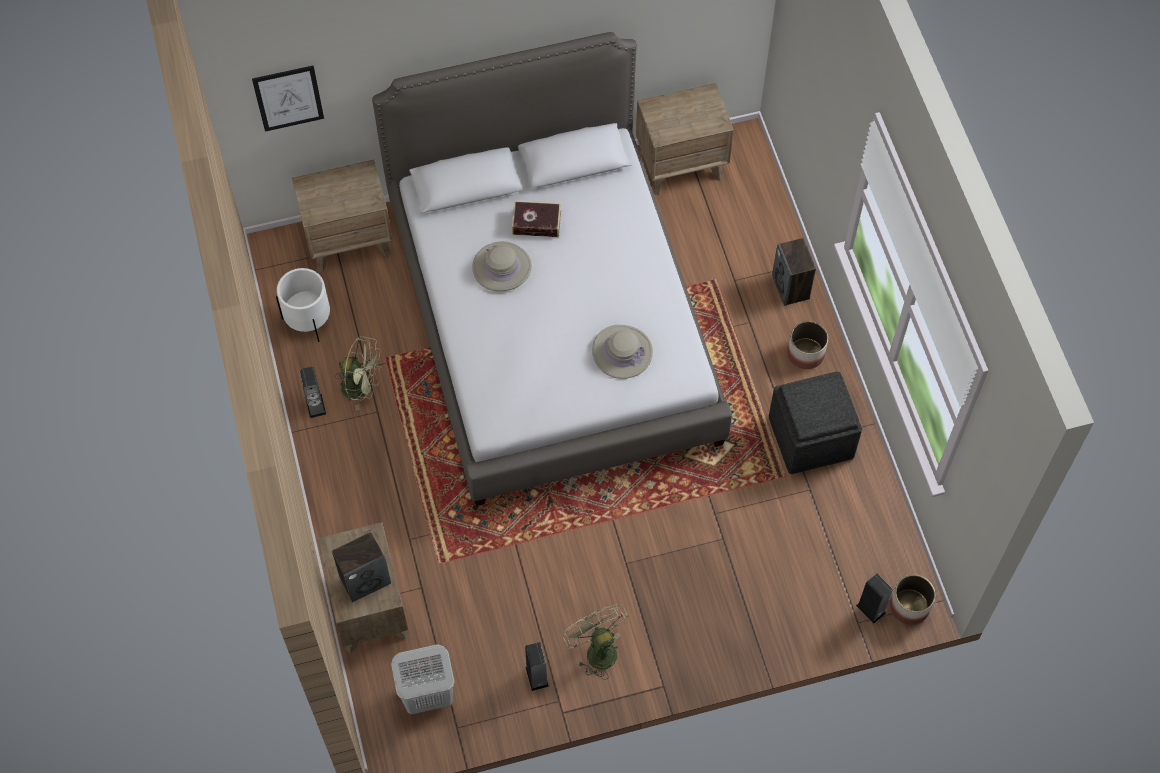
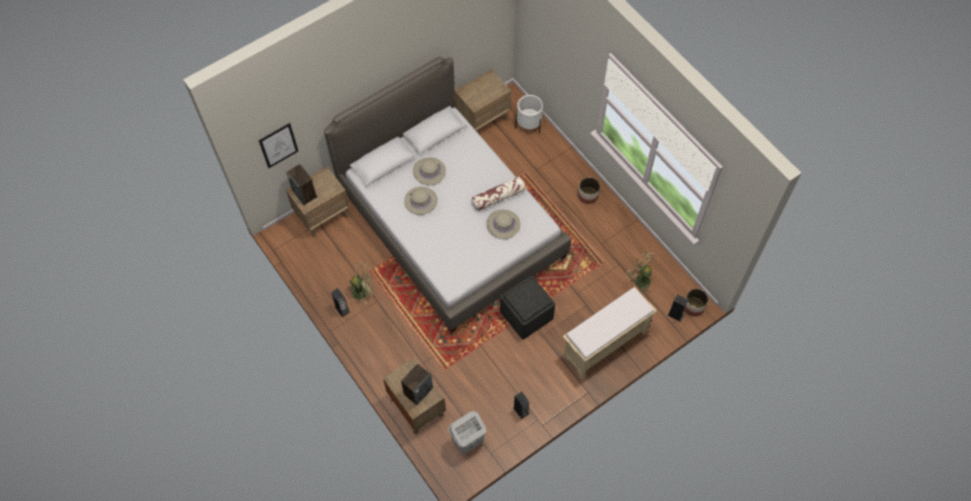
camera: 20 degrees left, 0 degrees up
white planter [276,268,330,342] -> white planter moved to [515,95,543,133]
book [512,200,561,237] -> beige hat [413,157,446,186]
green fan [563,603,628,680] -> green fan moved to [625,250,654,293]
grey ottoman [769,372,862,474] -> grey ottoman moved to [500,276,555,339]
speaker [772,238,816,306] -> speaker moved to [286,164,317,205]
none -> pillow [472,177,526,211]
none -> beige bench [563,287,657,379]

